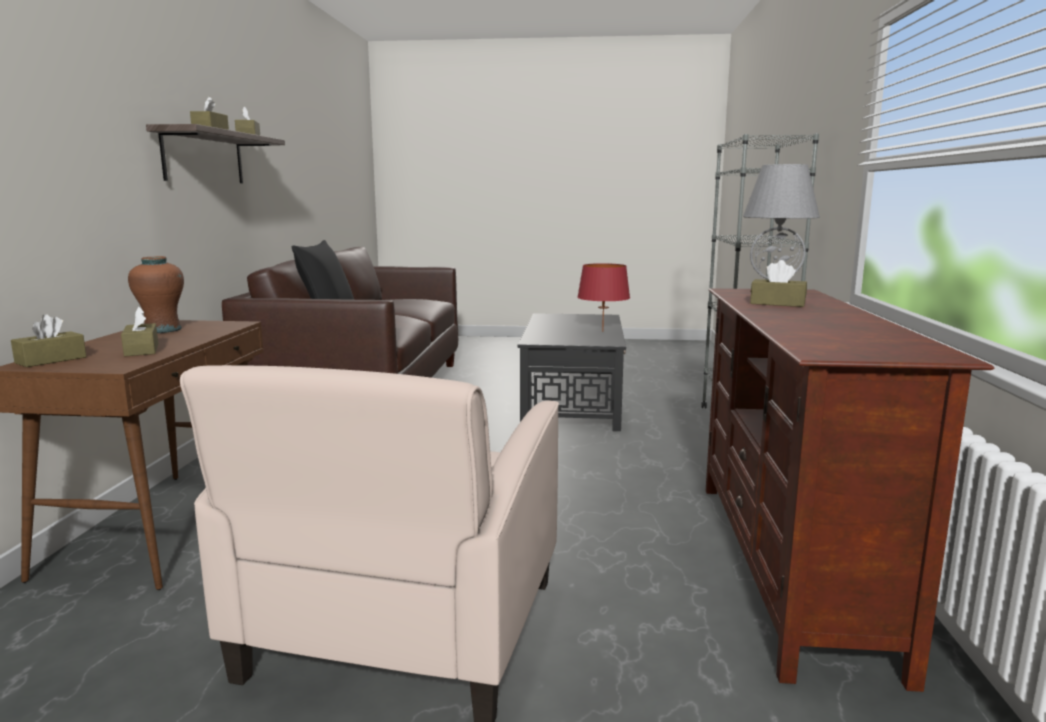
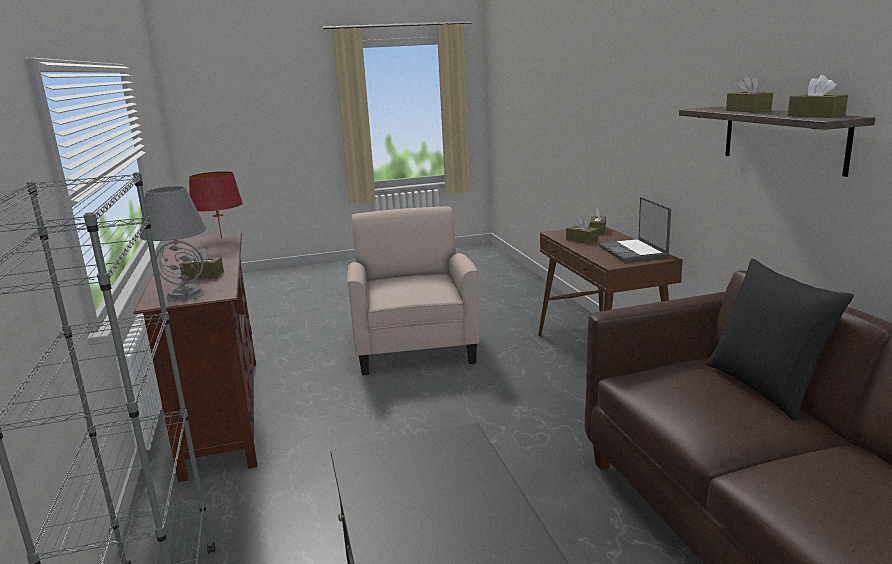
camera: 160 degrees right, 5 degrees up
brown vase [128,256,184,333] -> laptop [599,197,671,262]
red table lamp [577,263,630,332] -> red table lamp moved to [189,171,243,239]

